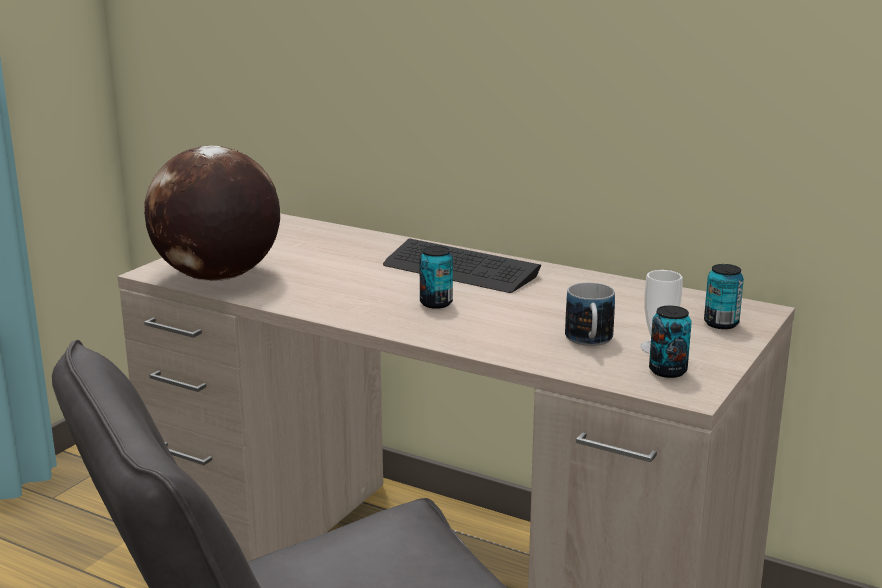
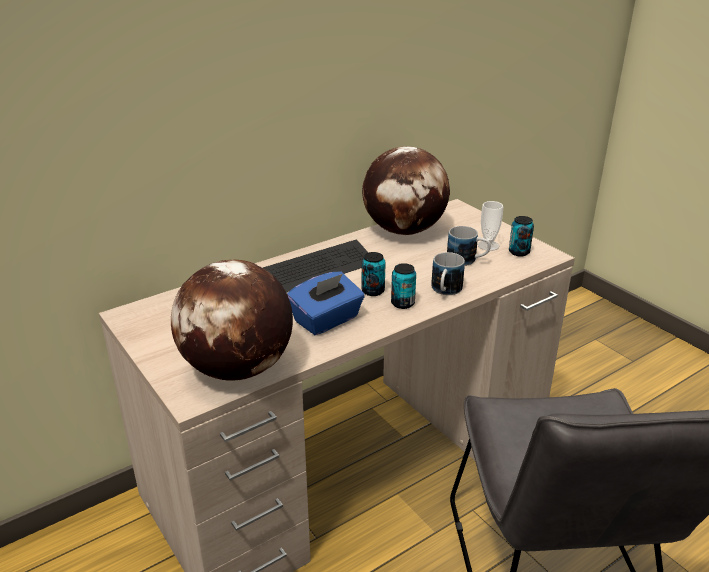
camera: 65 degrees left, 10 degrees up
can [704,264,744,329] -> can moved to [391,263,416,309]
none -> blue tissue box [287,271,365,335]
none -> globe [362,146,450,235]
none -> mug [431,252,465,295]

